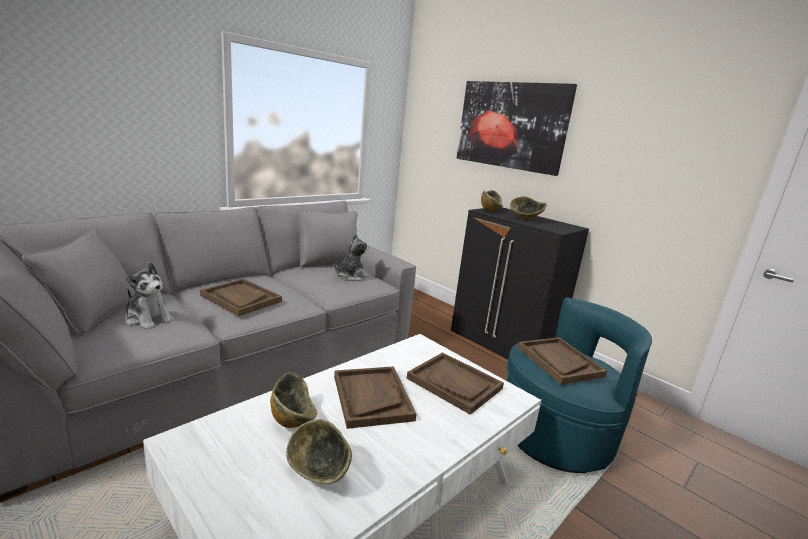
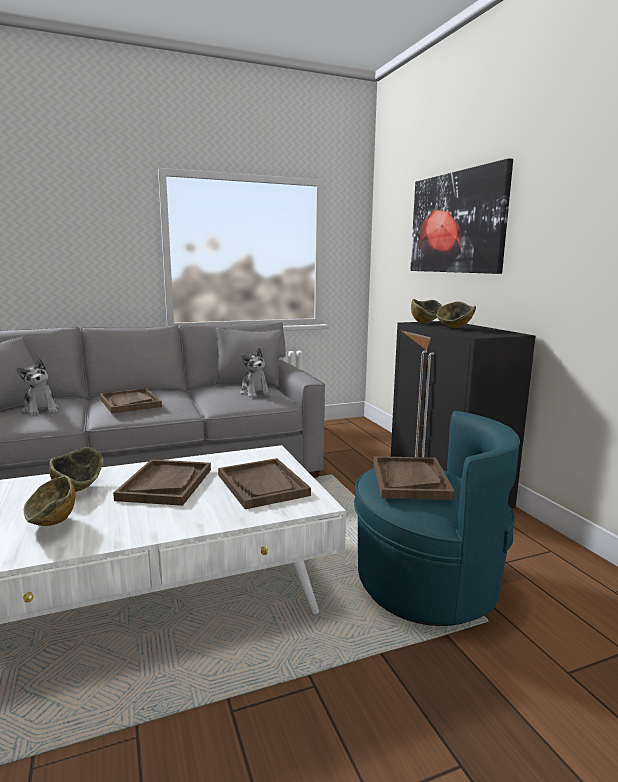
camera: 25 degrees right, 5 degrees down
plush toy [334,233,369,281] -> plush toy turned 90 degrees clockwise [240,348,271,398]

